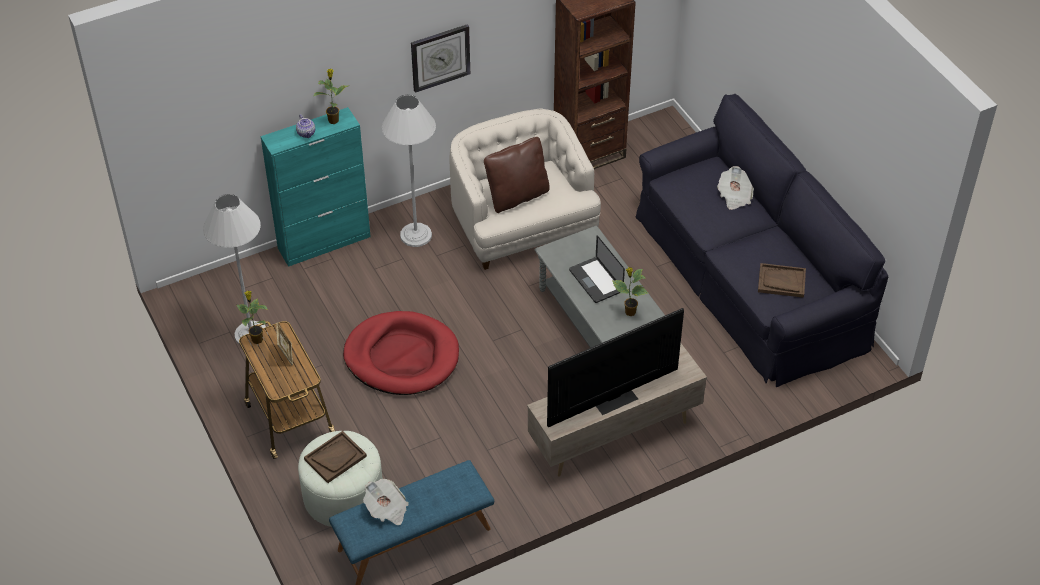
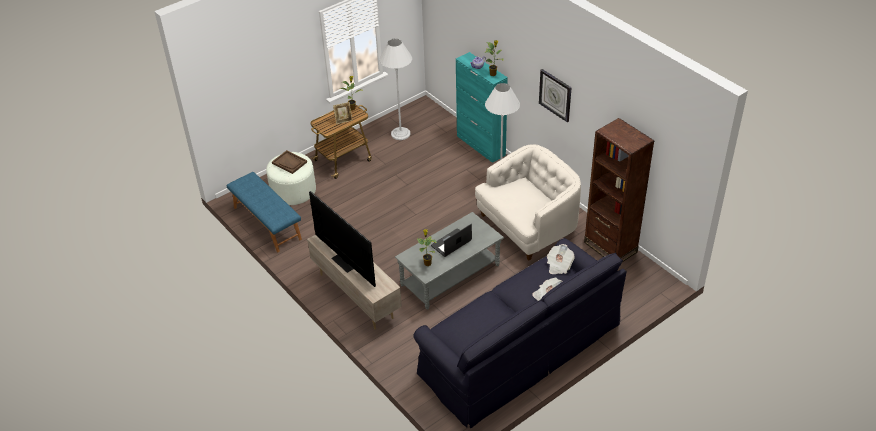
camera: 80 degrees right, 5 degrees down
red dog bed [343,311,459,395] -> none
newspaper [363,479,409,525] -> newspaper moved to [547,244,575,274]
brown pillow [484,137,550,213] -> none
brown tray [758,263,806,298] -> none

